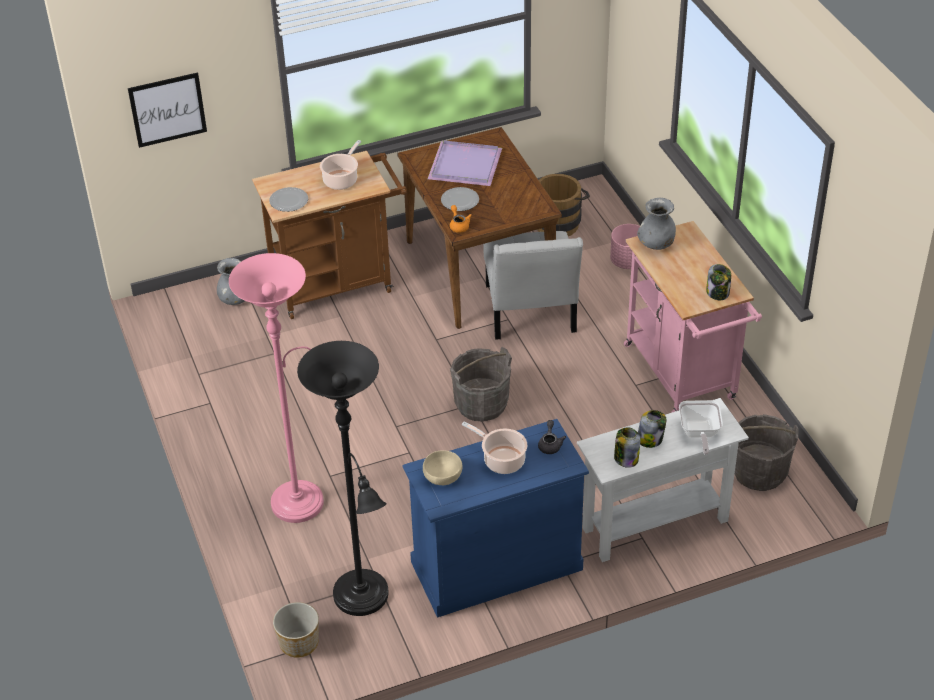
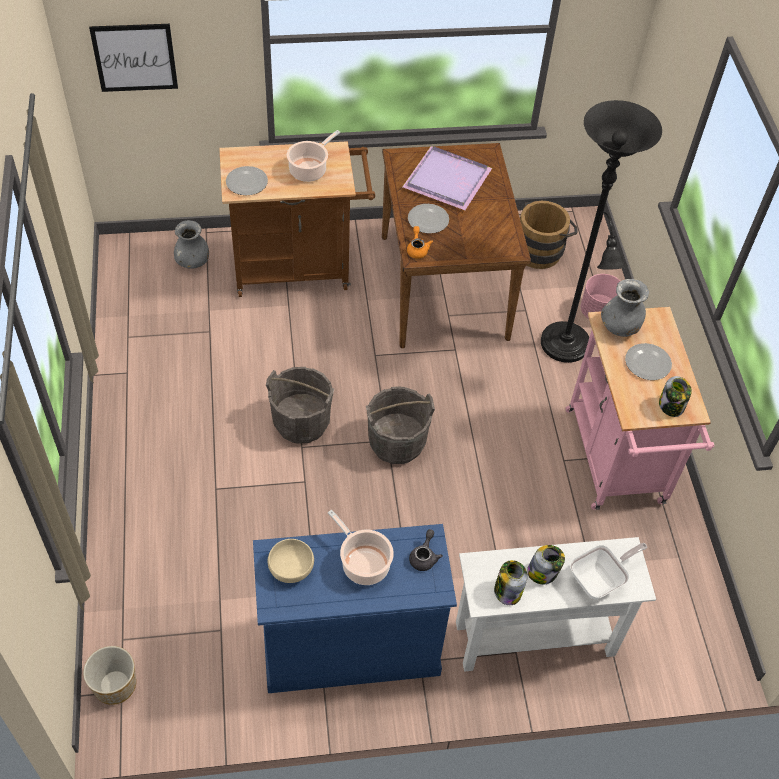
camera: 10 degrees right, 10 degrees up
pink floor lamp [229,253,324,523] -> none
black floor lamp [297,341,389,616] -> black floor lamp moved to [541,100,662,363]
white chair [483,231,583,340] -> none
frying pan [679,400,723,455] -> frying pan turned 135 degrees counterclockwise [570,543,648,599]
grey bucket [735,414,799,491] -> grey bucket moved to [266,367,334,444]
none -> plate [625,343,672,380]

